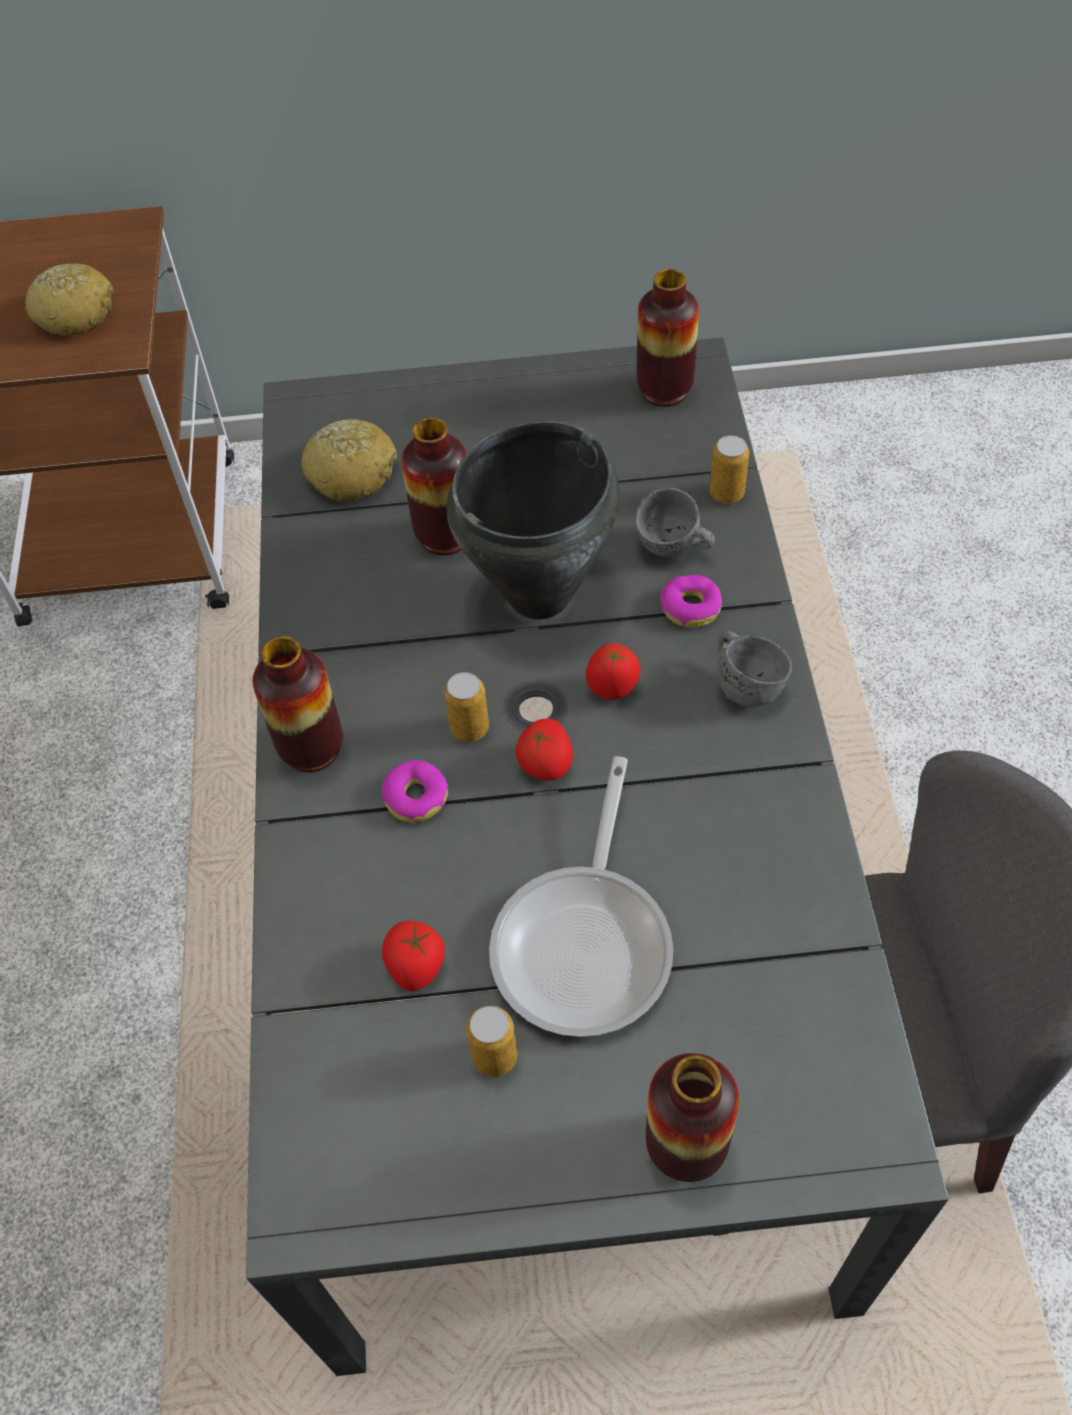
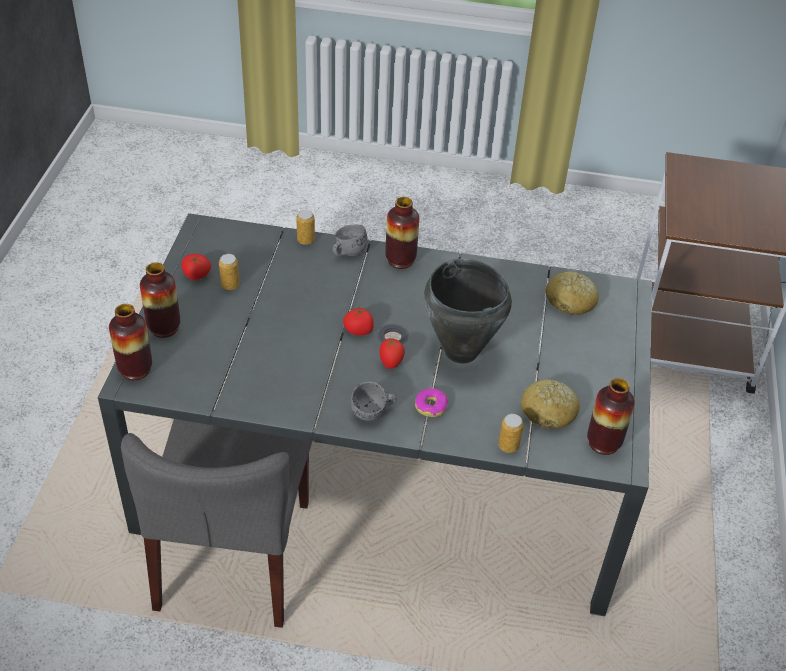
camera: 100 degrees right, 10 degrees down
bread [25,264,114,336] -> bread moved to [521,379,580,429]
donut [382,760,448,823] -> none
tomato [382,921,445,992] -> tomato moved to [181,254,211,280]
vase [401,418,467,555] -> vase moved to [109,304,152,380]
can [444,672,489,742] -> can moved to [296,210,315,245]
frying pan [489,756,673,1037] -> none
grey mug [635,488,715,557] -> grey mug moved to [333,224,368,256]

